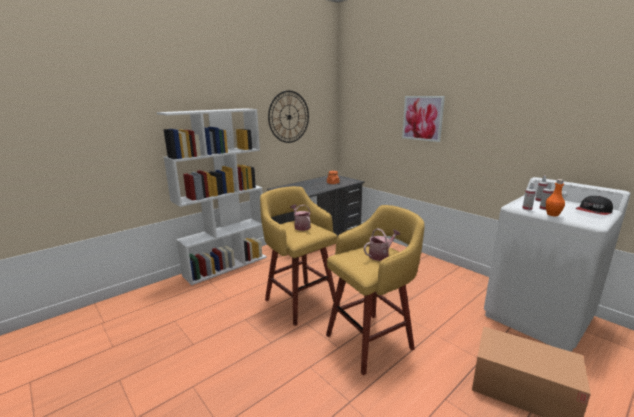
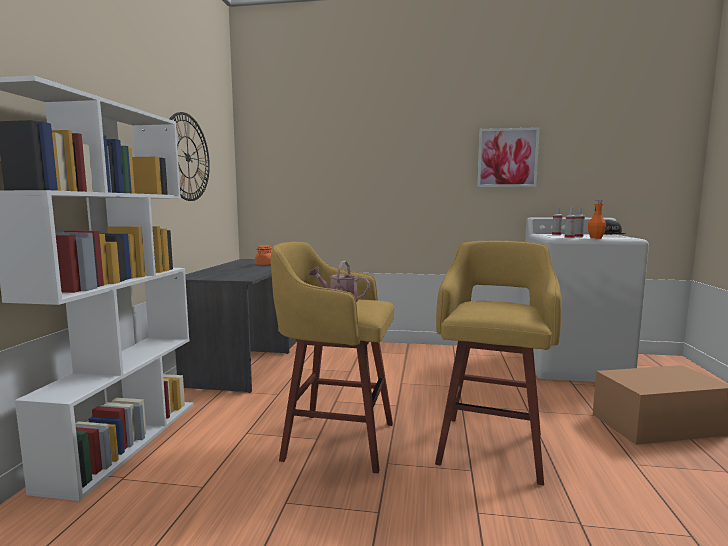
camera: 40 degrees left, 10 degrees down
watering can [364,228,401,261] -> none
picture [402,96,445,142] -> picture moved to [477,127,540,187]

